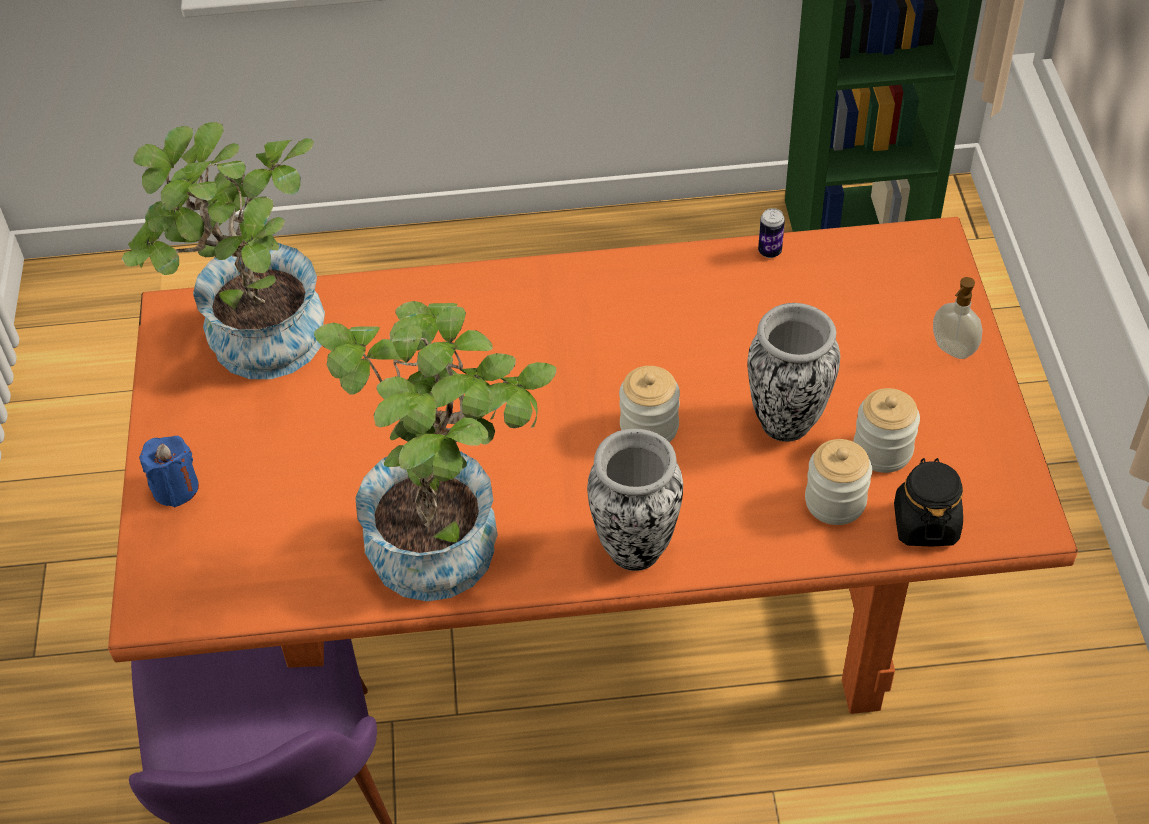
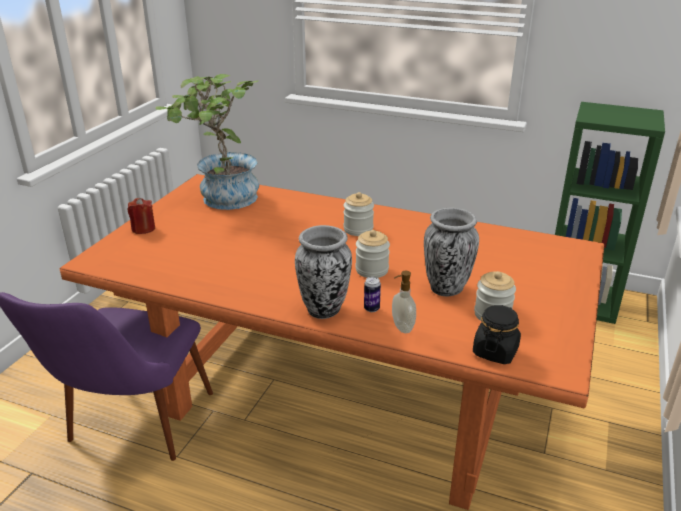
camera: 25 degrees right, 20 degrees down
blue candle [139,436,199,507] -> red candle [128,198,155,234]
potted plant [314,301,556,601] -> none
can [758,208,785,258] -> can moved to [364,277,381,312]
jar [805,439,872,525] -> jar moved to [344,192,374,236]
soap dispenser [933,277,983,359] -> soap dispenser moved to [392,271,416,333]

